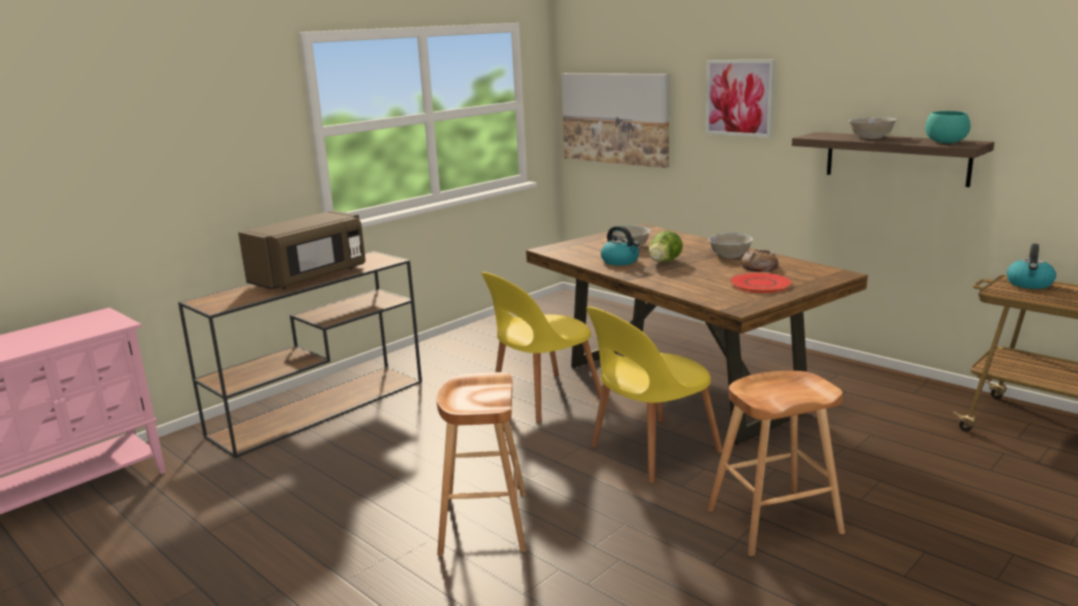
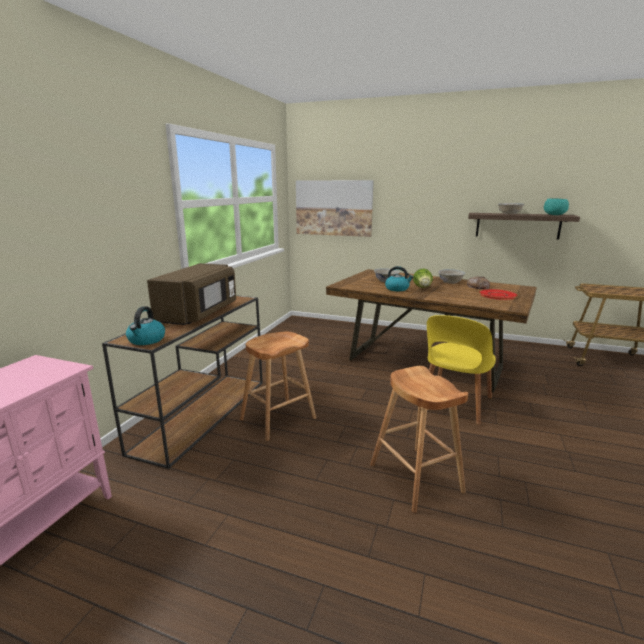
camera: 25 degrees left, 0 degrees up
yellow chair [481,272,602,423] -> none
picture [705,60,775,138] -> none
brown stool [707,371,845,556] -> brown stool moved to [240,332,316,441]
kettle [1006,244,1056,289] -> kettle moved to [126,306,165,345]

